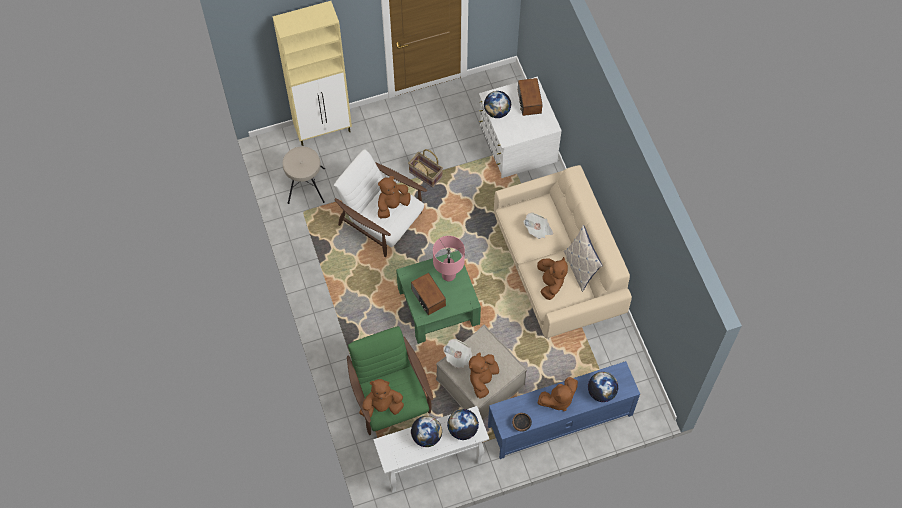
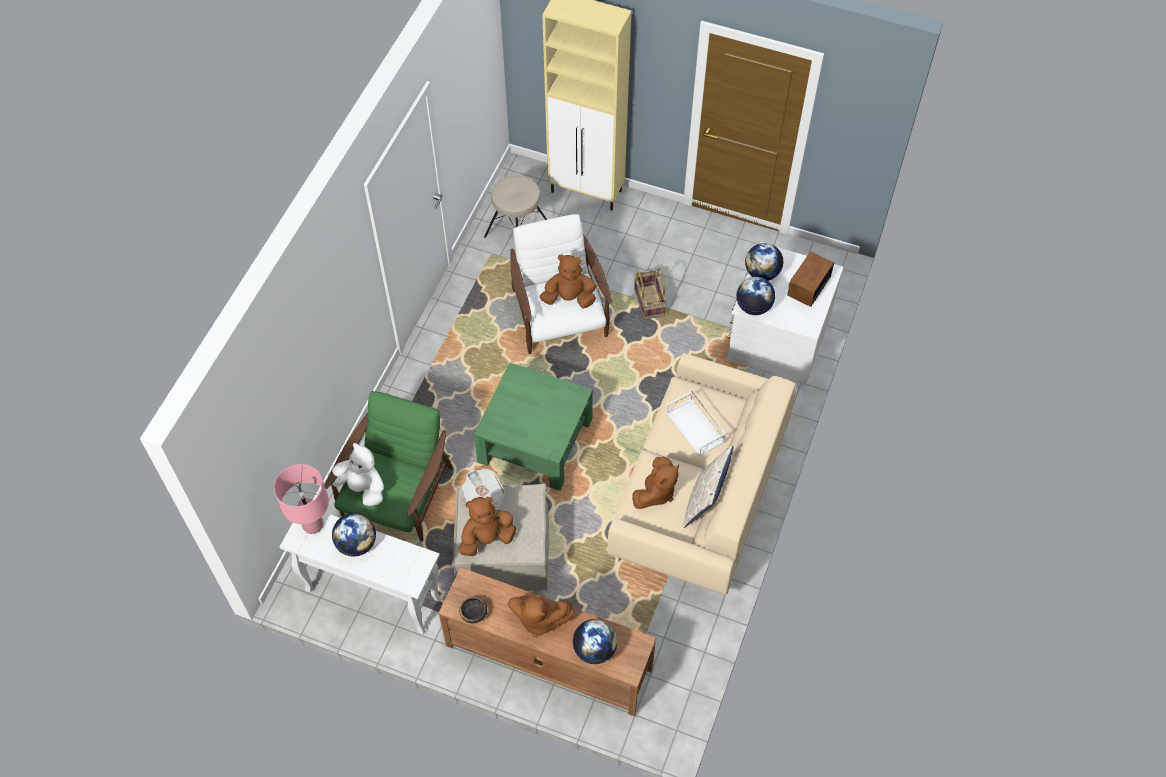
camera: 40 degrees right, 5 degrees down
brown plush toy [359,379,404,417] -> white plush toy [328,443,384,506]
radio [411,273,446,315] -> none
pink table lamp [433,236,465,282] -> pink table lamp moved to [274,464,329,534]
globe [447,409,479,440] -> globe moved to [736,277,775,315]
blue tv stand [488,361,640,459] -> brown tv stand [439,567,656,716]
newspaper [523,212,553,239] -> white tray [666,391,726,457]

